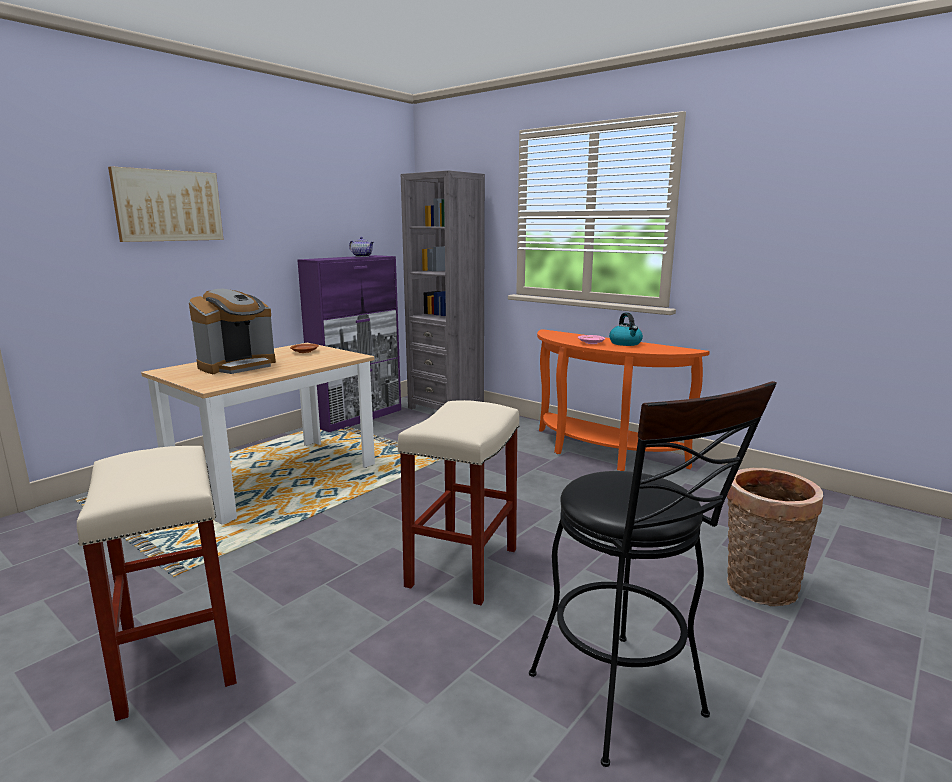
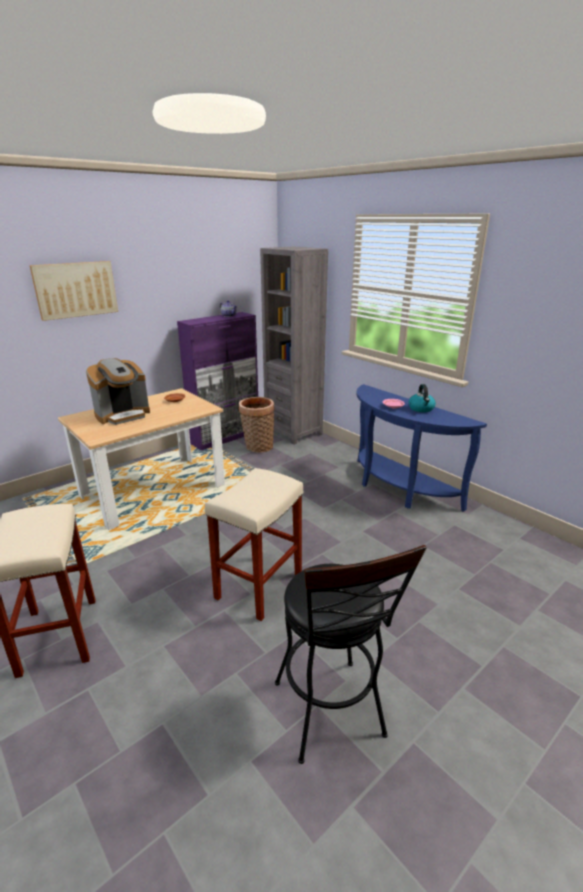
camera: 10 degrees right, 10 degrees up
orange console table [537,329,710,471] -> blue console table [356,384,487,512]
basket [727,468,823,606] -> basket moved to [239,397,275,452]

